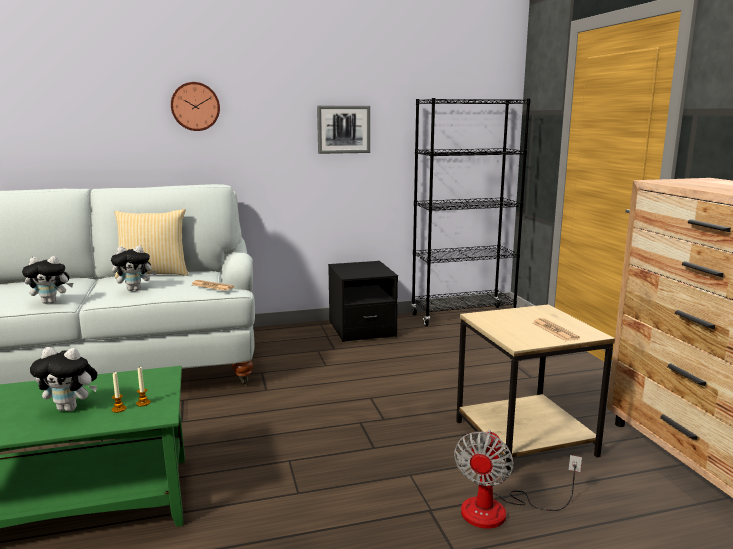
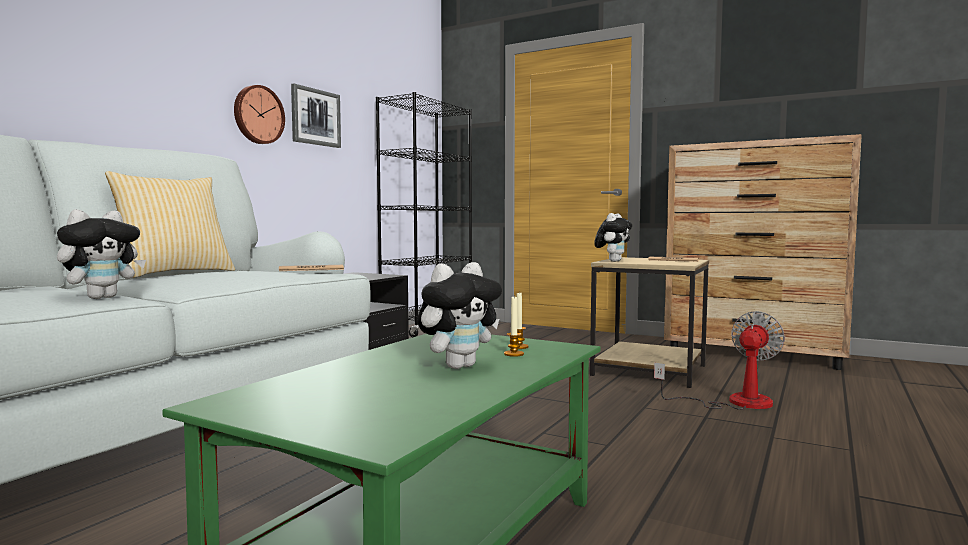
camera: 45 degrees left, 10 degrees down
plush toy [111,246,157,291] -> plush toy moved to [594,213,632,262]
wall clock [171,82,220,131] -> wall clock moved to [234,85,285,144]
fan [454,430,582,528] -> fan turned 120 degrees counterclockwise [654,311,785,410]

